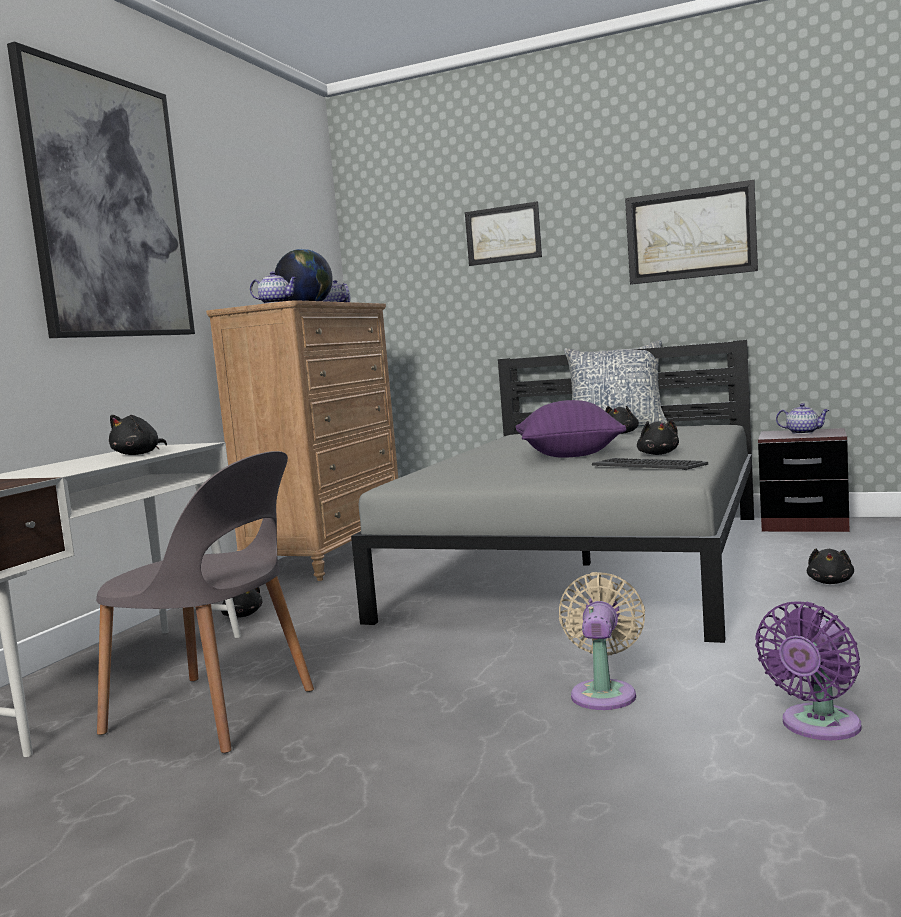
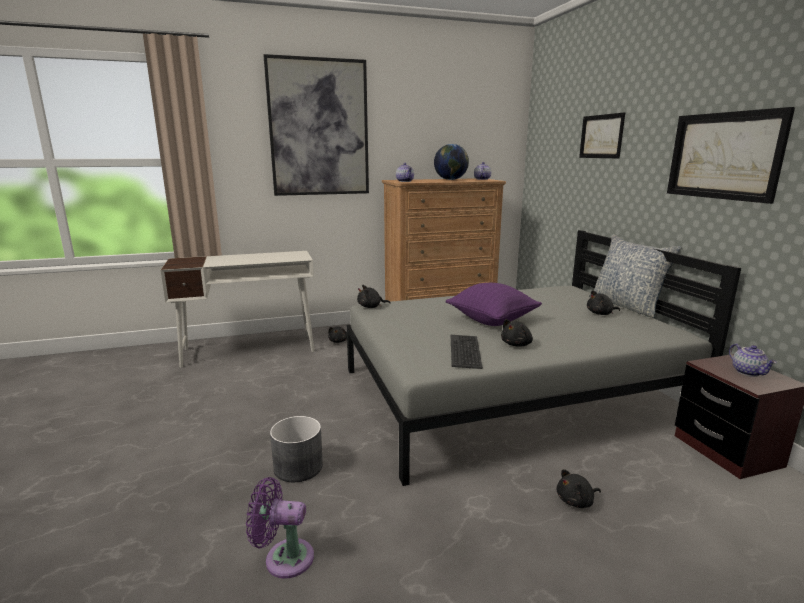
camera: 50 degrees right, 10 degrees up
grey chair [96,451,314,753] -> none
black plush toy [109,415,167,455] -> black plush toy moved to [357,285,391,308]
beige fan [559,572,645,710] -> grey planter [270,416,323,482]

